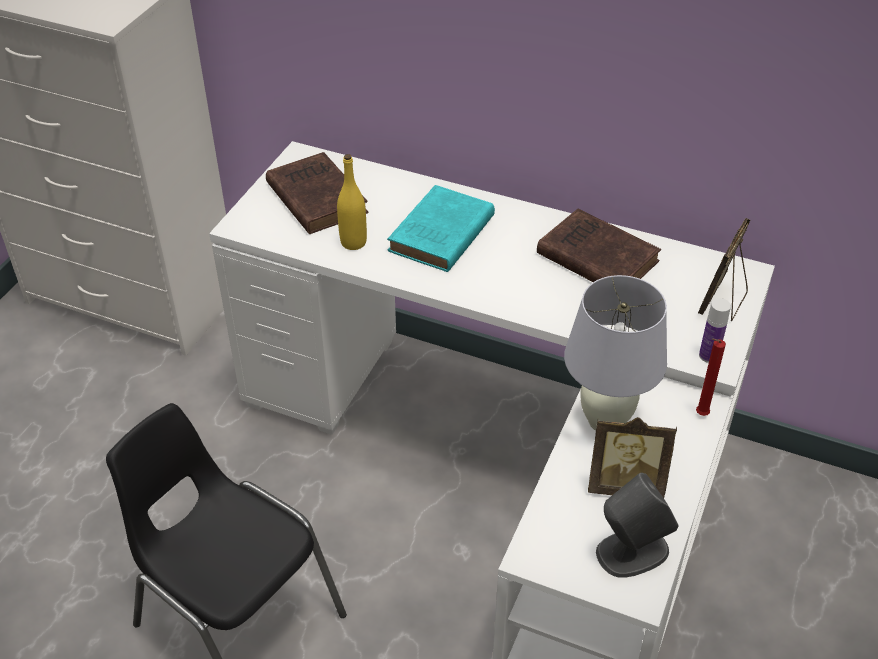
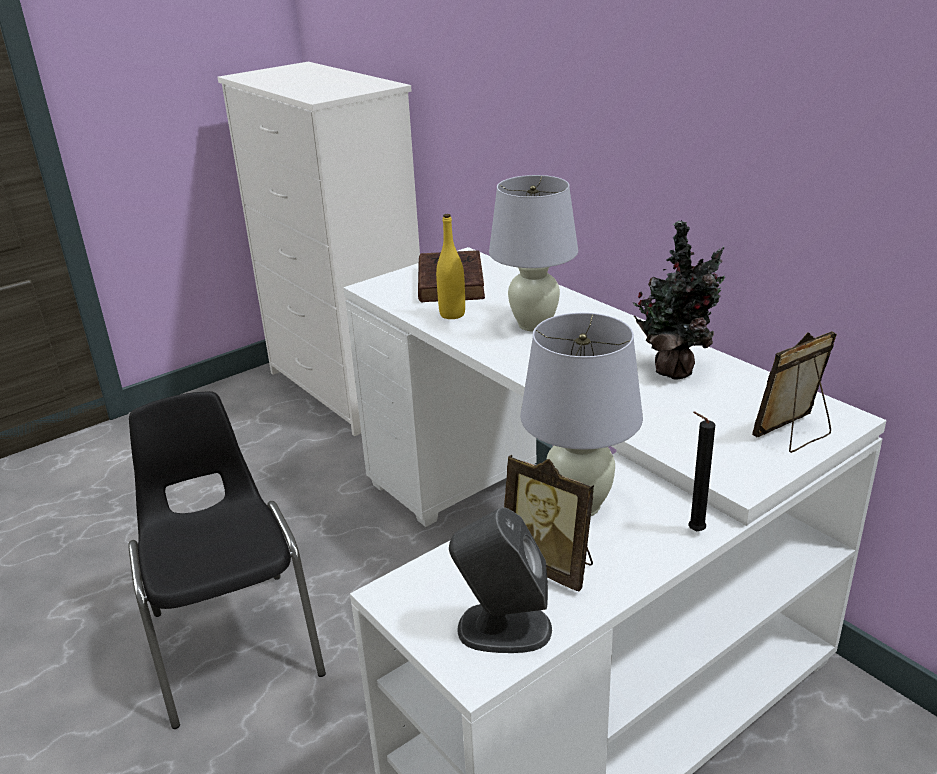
camera: 30 degrees right, 15 degrees down
turquoise book [387,185,495,272] -> white table lamp [489,175,578,331]
brown book [537,209,661,282] -> potted plant [633,220,725,379]
red candle [696,338,726,416] -> black candle [688,412,715,531]
bottle [699,298,731,363] -> none

